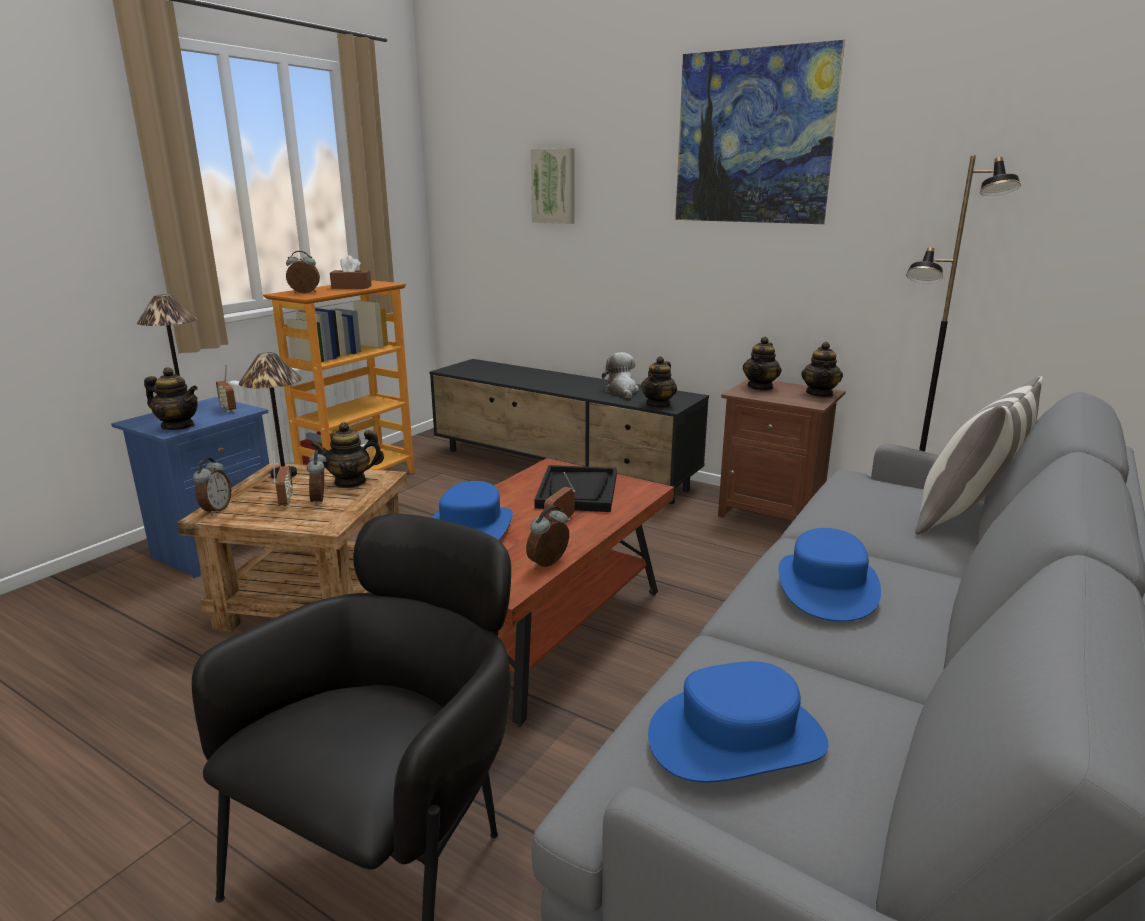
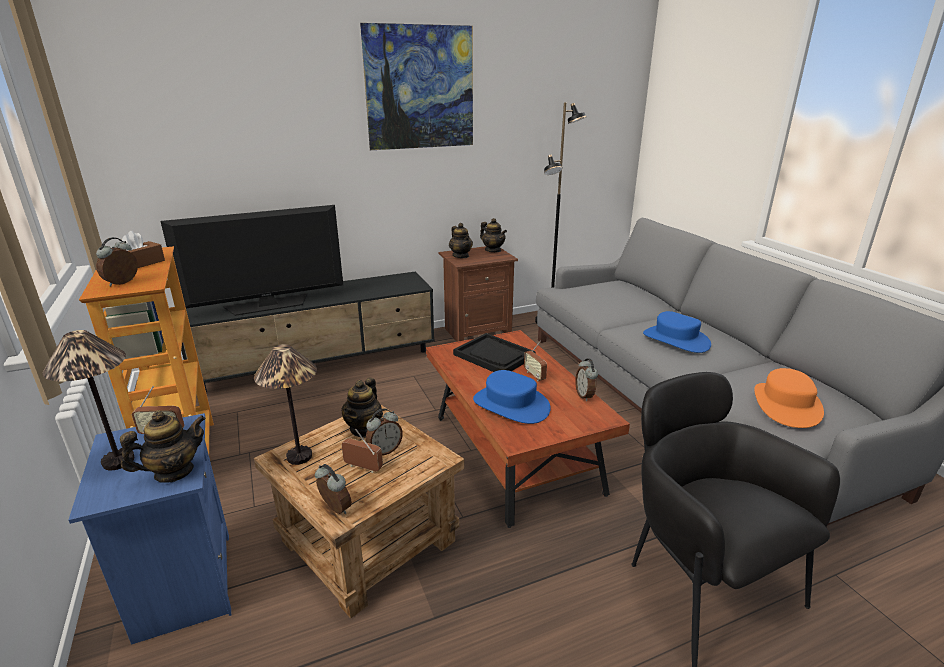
camera: 55 degrees left, 5 degrees up
alarm clock [307,450,326,506] -> alarm clock turned 60 degrees counterclockwise [366,408,403,455]
picture [531,148,574,224] -> none
plush toy [602,352,639,399] -> none
teapot [641,356,677,408] -> none
blue hat [648,661,829,782] -> orange hat [754,368,824,428]
pillow [915,376,1043,535] -> none
none -> television [160,205,343,316]

